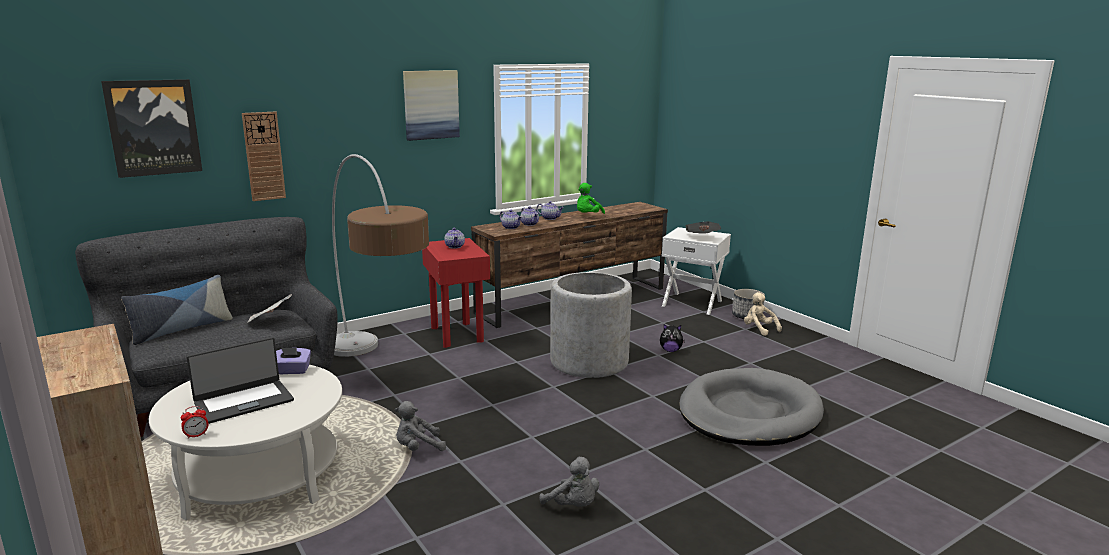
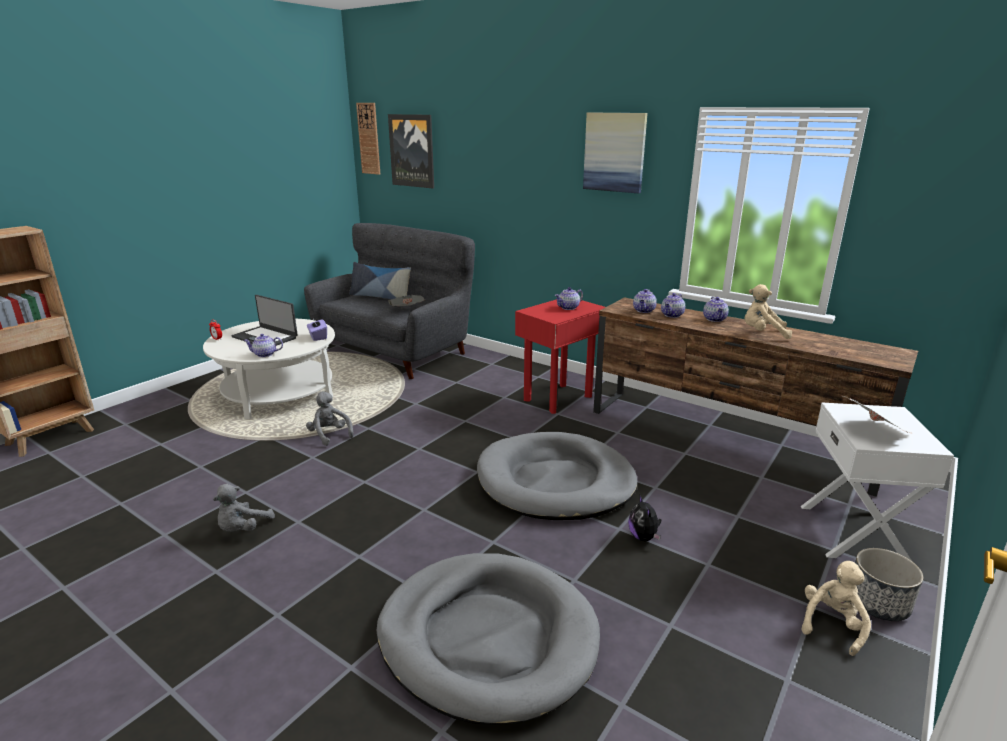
camera: 70 degrees right, 5 degrees up
wall clock [242,112,286,201] -> wall clock moved to [356,103,380,175]
floor lamp [332,154,429,357] -> none
grey planter [550,272,632,378] -> grey dog bed [477,432,638,520]
green plush toy [577,183,605,214] -> beige plush toy [745,284,792,339]
none -> teapot [243,334,283,357]

